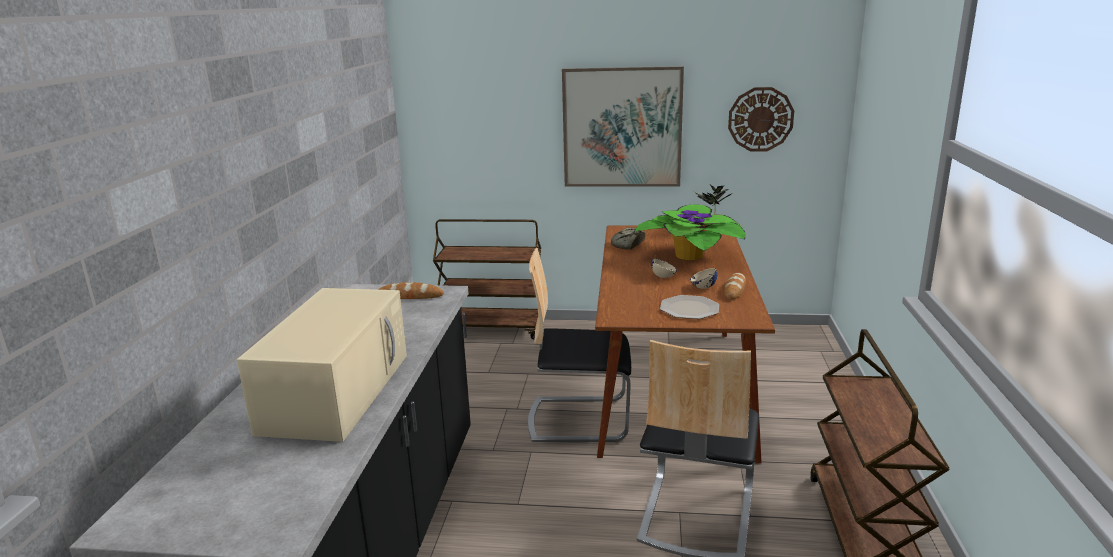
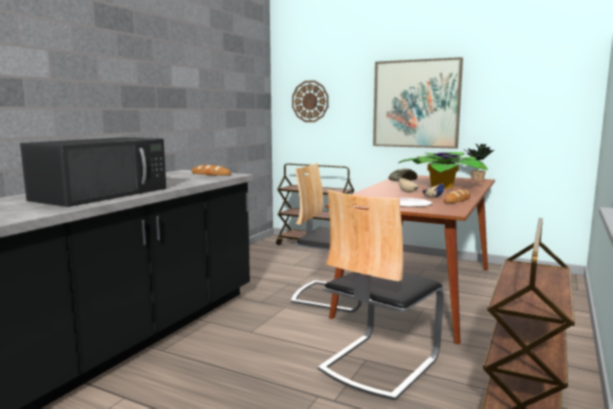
camera: 20 degrees right, 10 degrees down
beige microwave [237,288,407,442] -> black microwave [20,137,167,207]
wall clock [728,87,794,151] -> wall clock moved to [292,80,329,122]

